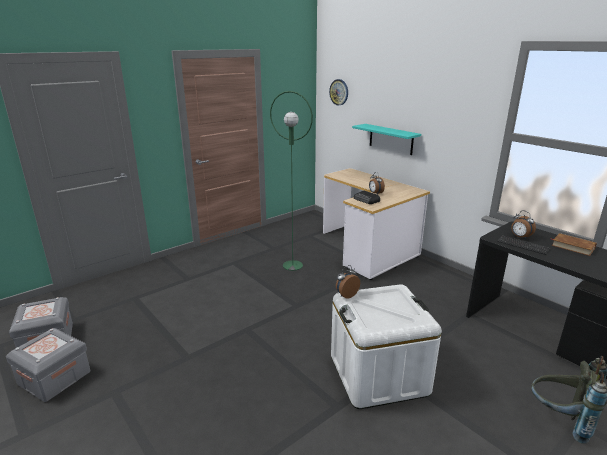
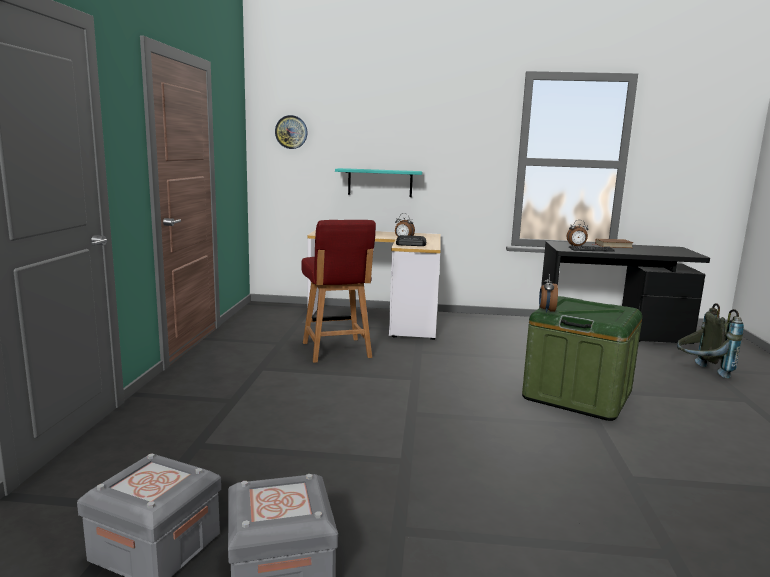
camera: 45 degrees left, 10 degrees down
green floor lamp [270,91,313,271] -> red chair [301,220,376,363]
white storage box [331,284,442,409] -> green storage box [522,296,642,421]

